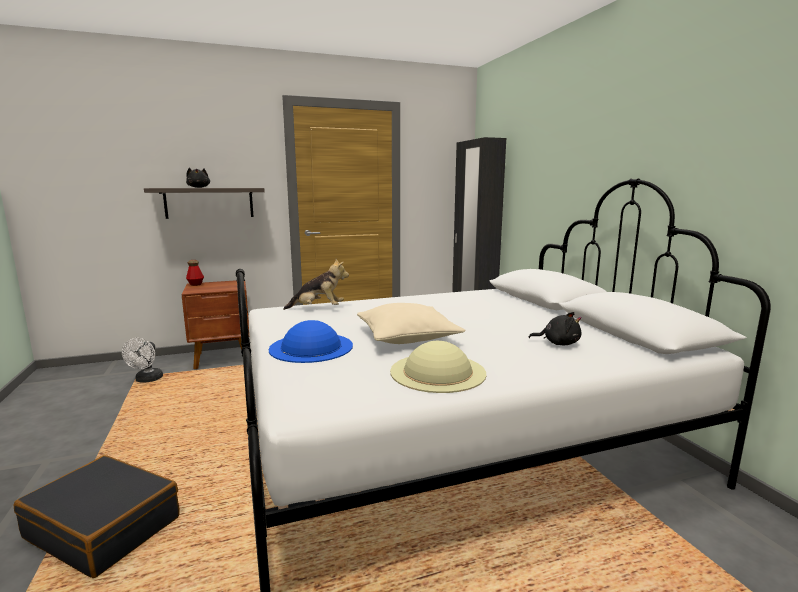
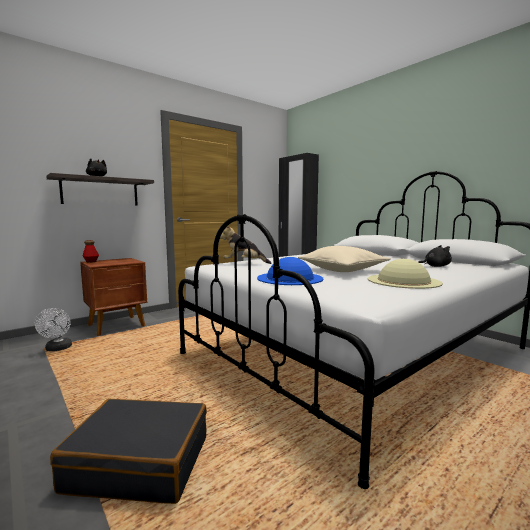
camera: 20 degrees left, 5 degrees down
plush toy [283,259,349,310] -> plush toy turned 150 degrees counterclockwise [220,226,272,264]

